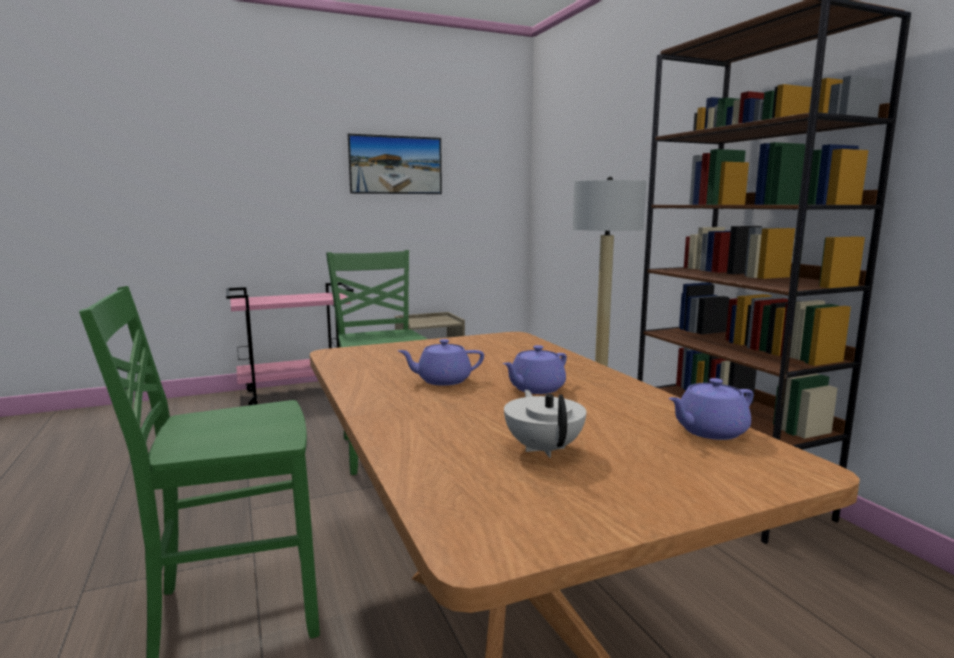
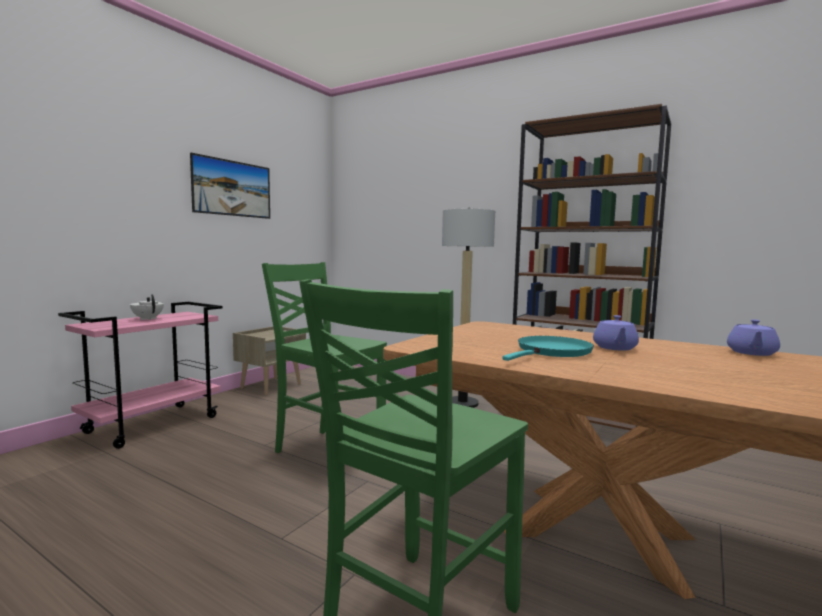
camera: 35 degrees left, 5 degrees down
purple teapot [398,339,484,386] -> turquoise frying pan [502,336,594,361]
white teapot [504,390,586,458] -> white teapot moved to [130,294,164,320]

